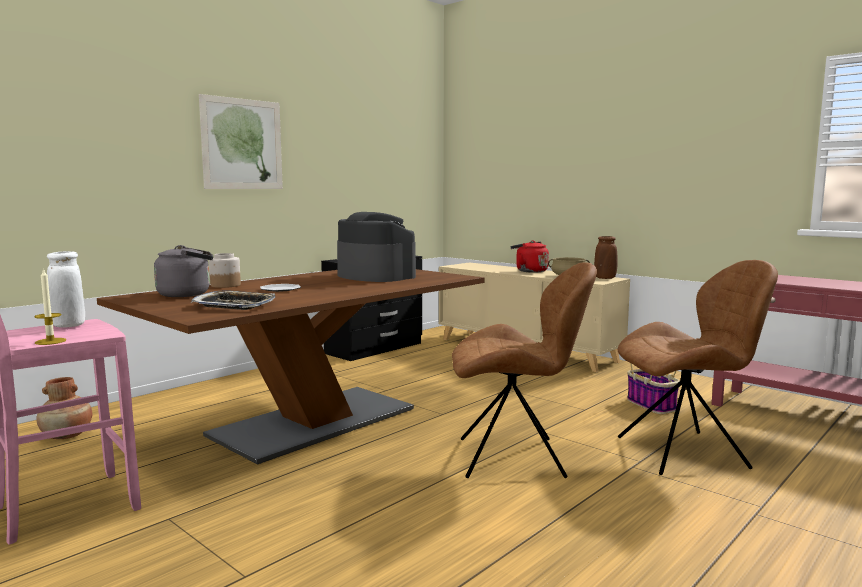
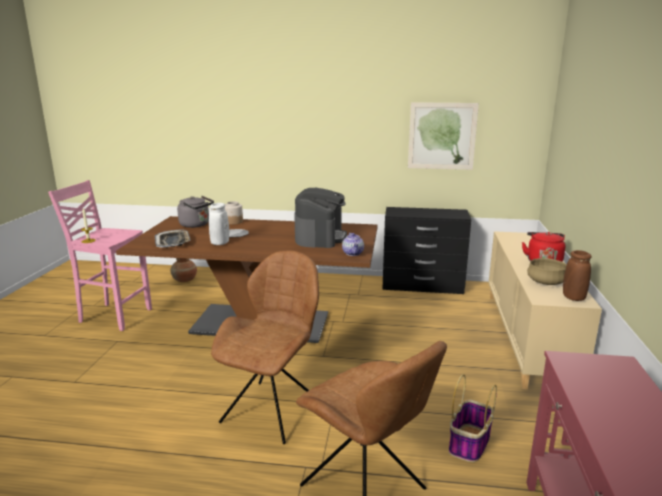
camera: 55 degrees right, 10 degrees up
white vase [47,251,85,328] -> white vase moved to [209,203,229,245]
picture [199,94,283,189] -> picture moved to [408,102,479,170]
brown chair [452,262,597,478] -> brown chair turned 120 degrees counterclockwise [211,251,319,444]
none -> teapot [342,233,364,256]

